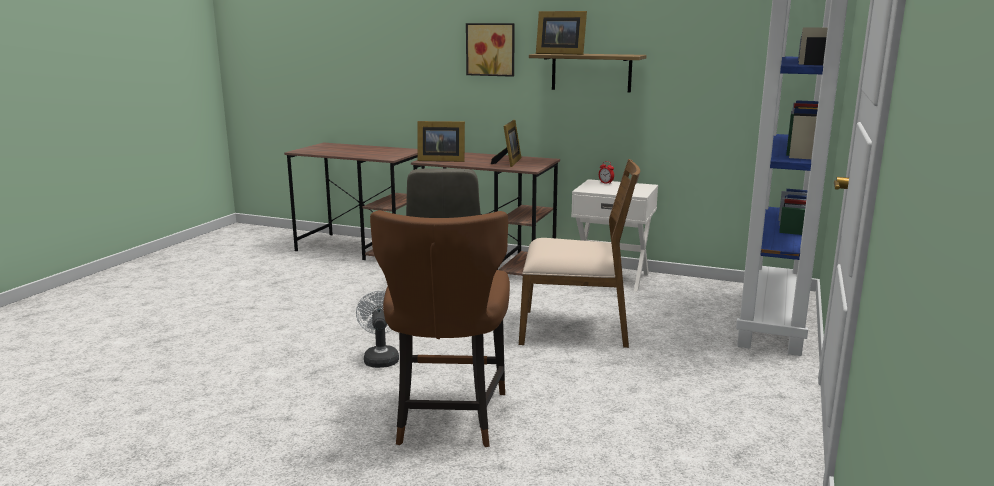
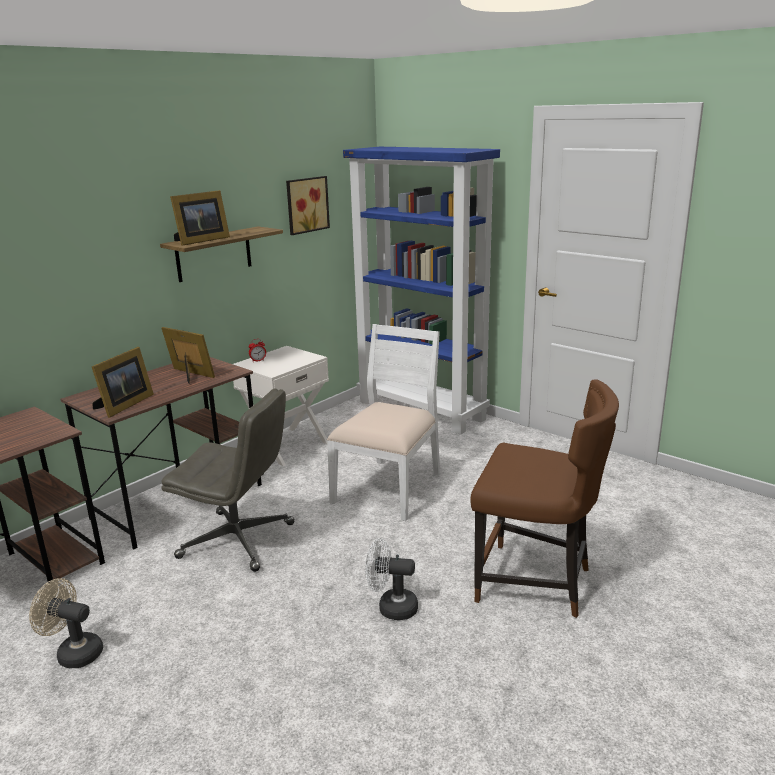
camera: 70 degrees left, 5 degrees up
picture [466,23,515,77] -> picture moved to [286,176,330,235]
brown chair [519,159,640,348] -> white chair [327,324,440,521]
none -> beige fan [29,578,103,668]

